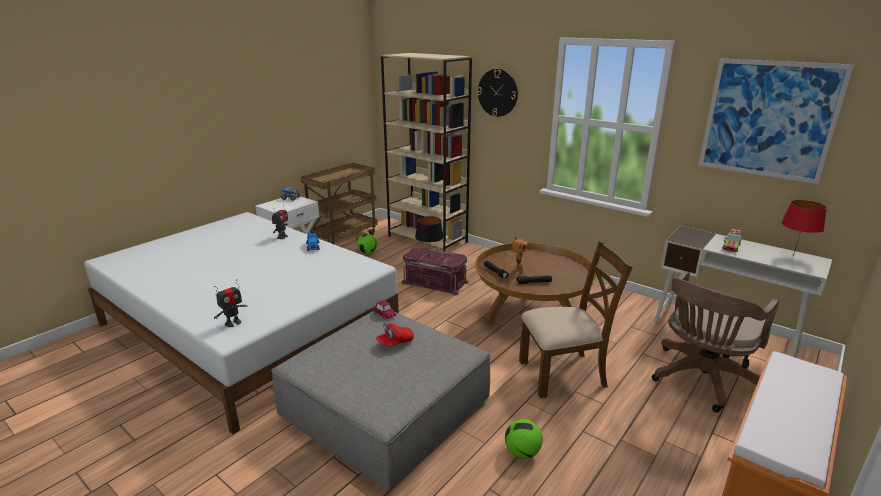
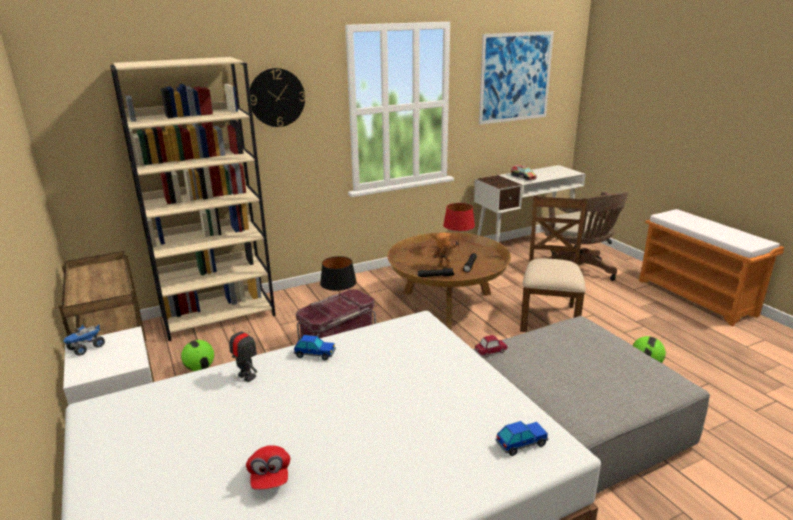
camera: 65 degrees left, 0 degrees up
toy robot [214,279,247,327] -> toy car [495,421,548,456]
red cap [376,323,414,346] -> red cap moved to [246,445,290,490]
red table lamp [781,200,827,256] -> red table lamp moved to [443,203,475,252]

